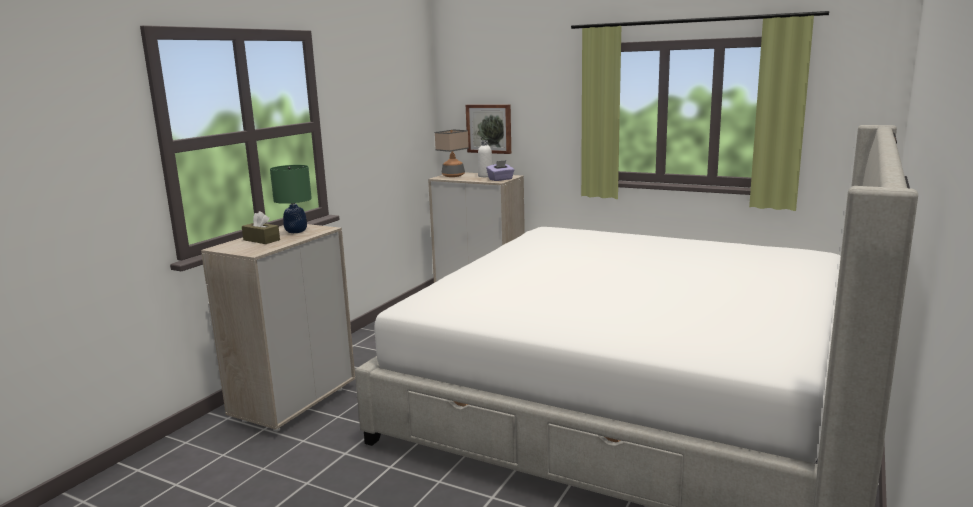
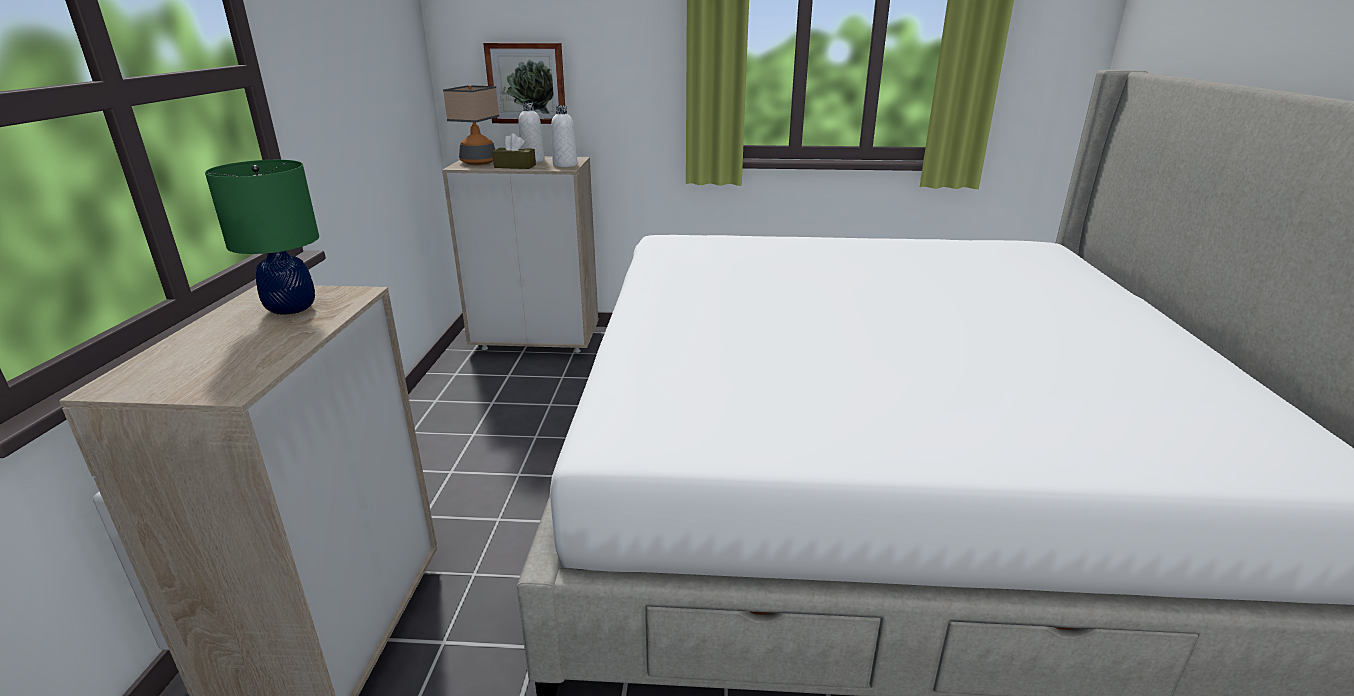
camera: 25 degrees left, 10 degrees up
brown tissue box [242,211,280,244] -> brown tissue box moved to [492,133,536,169]
purple tissue box [486,160,515,181] -> white bottle [551,105,577,167]

